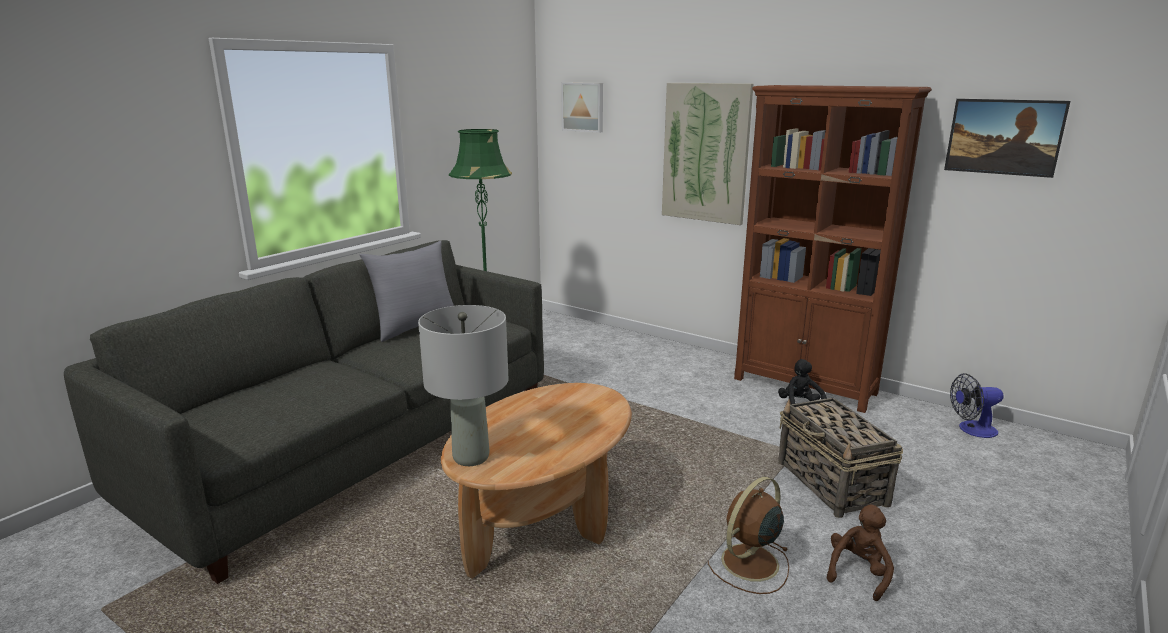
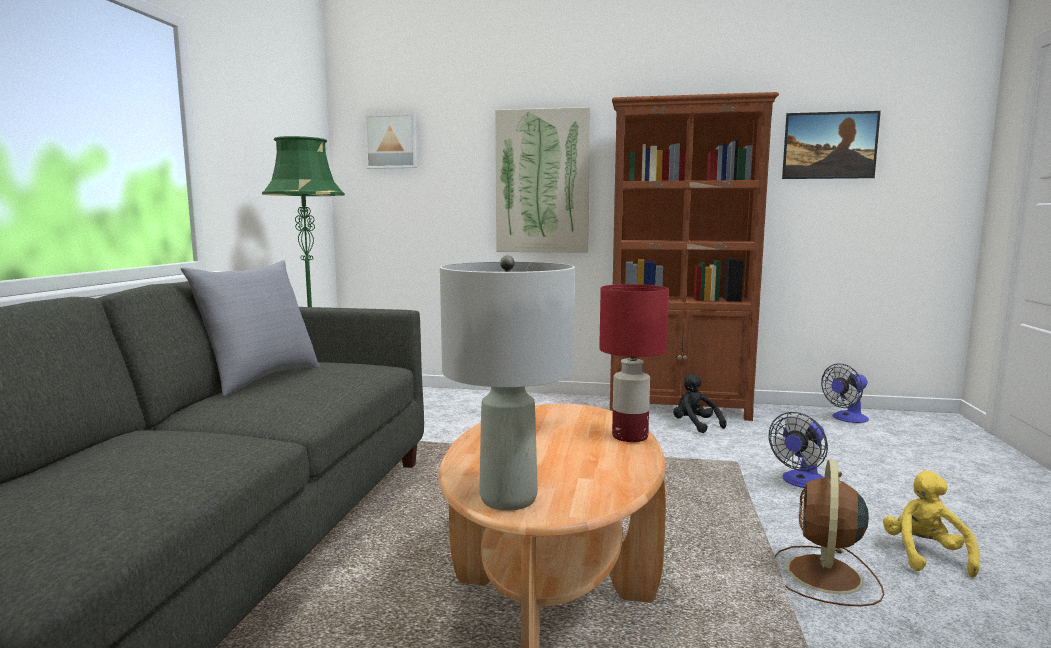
camera: 25 degrees left, 10 degrees down
basket [778,398,903,518] -> fan [769,412,828,488]
brown plush toy [827,505,894,601] -> yellow plush toy [883,470,979,578]
none -> red table lamp [599,284,669,442]

